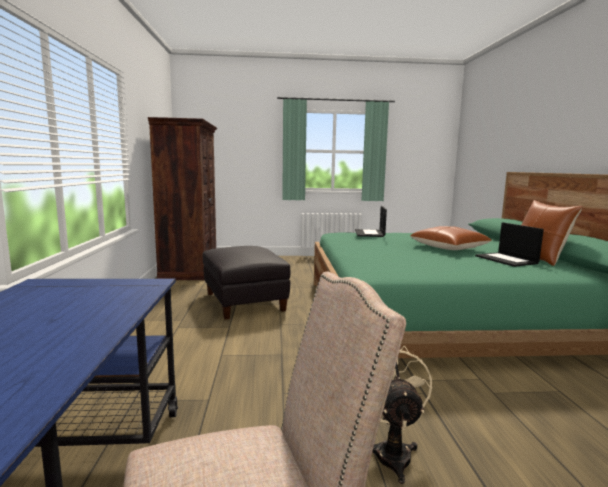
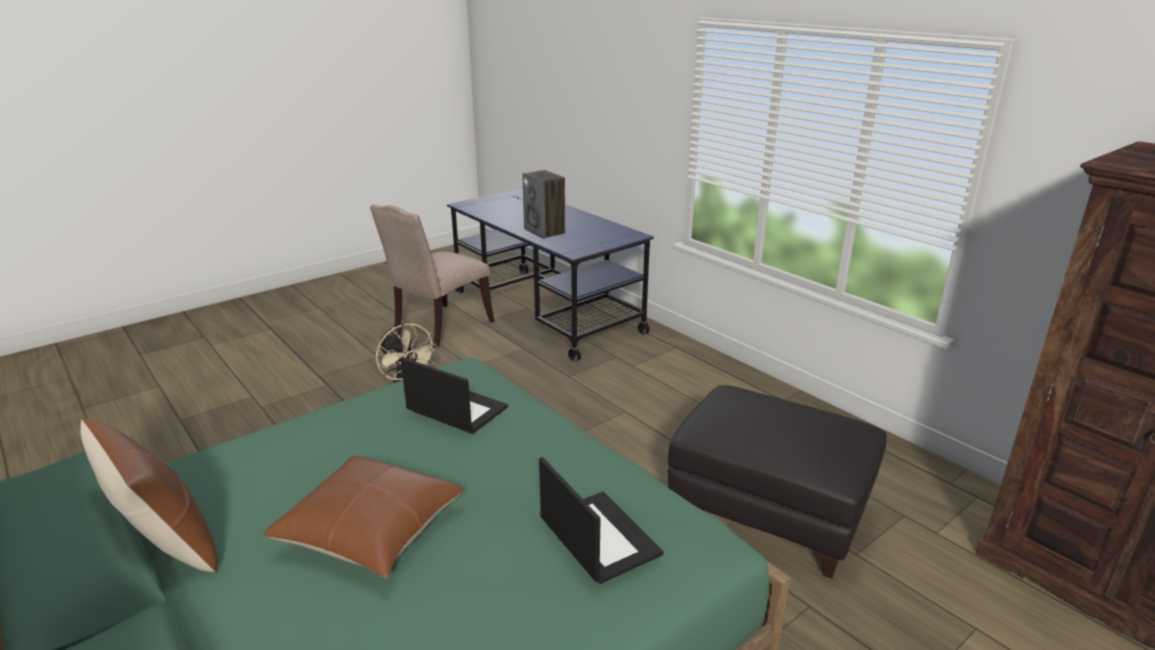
camera: 145 degrees right, 15 degrees up
laptop [475,222,544,267] -> laptop moved to [401,357,508,434]
none -> speaker [522,170,565,239]

